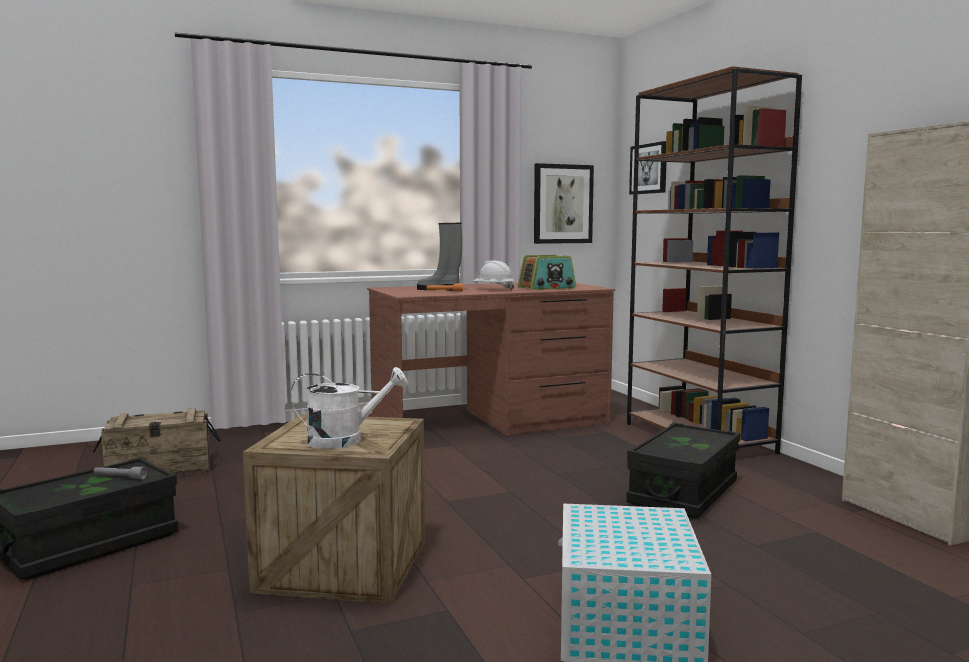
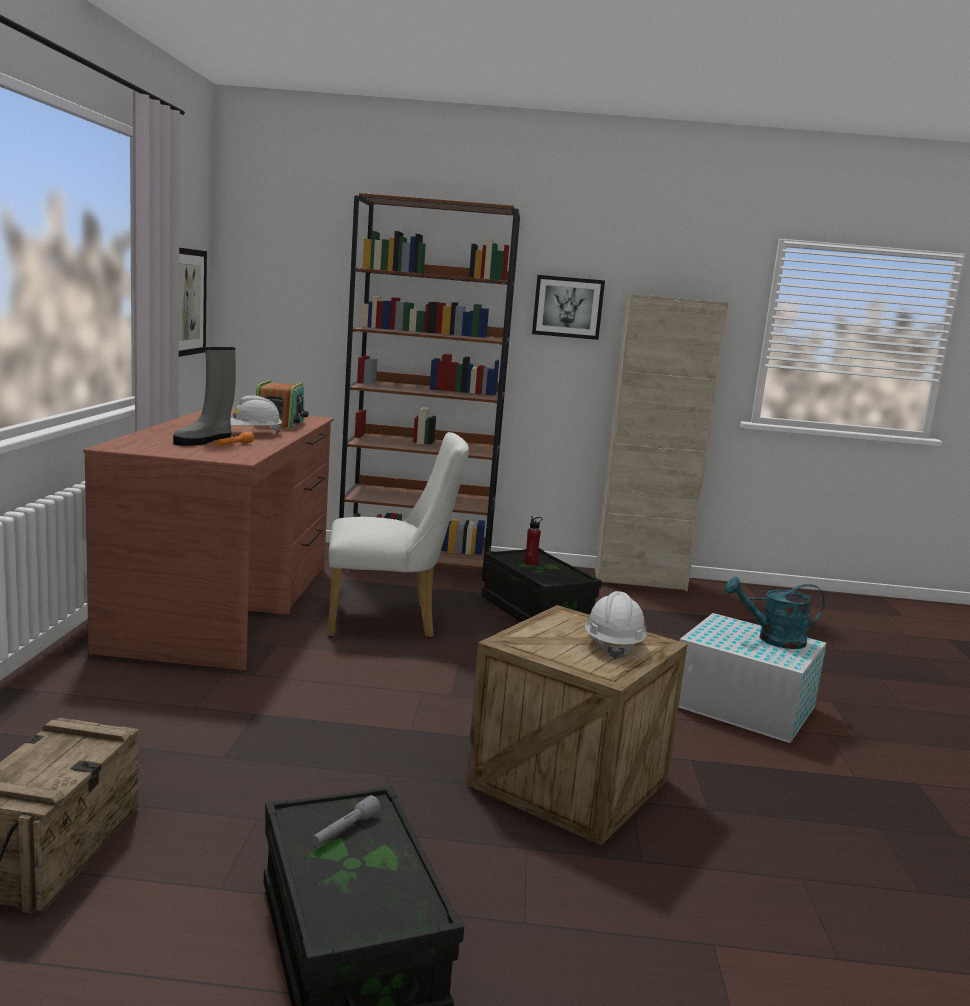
camera: 65 degrees left, 5 degrees up
white watering can [291,367,408,449] -> white hard hat [585,591,647,660]
picture [629,141,667,195] -> picture moved to [532,275,605,340]
none -> white chair [327,432,469,638]
none -> red bottle [525,516,542,566]
none -> turquoise watering can [725,577,825,649]

